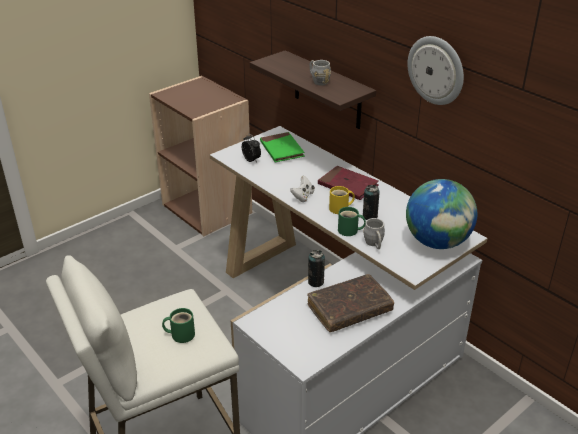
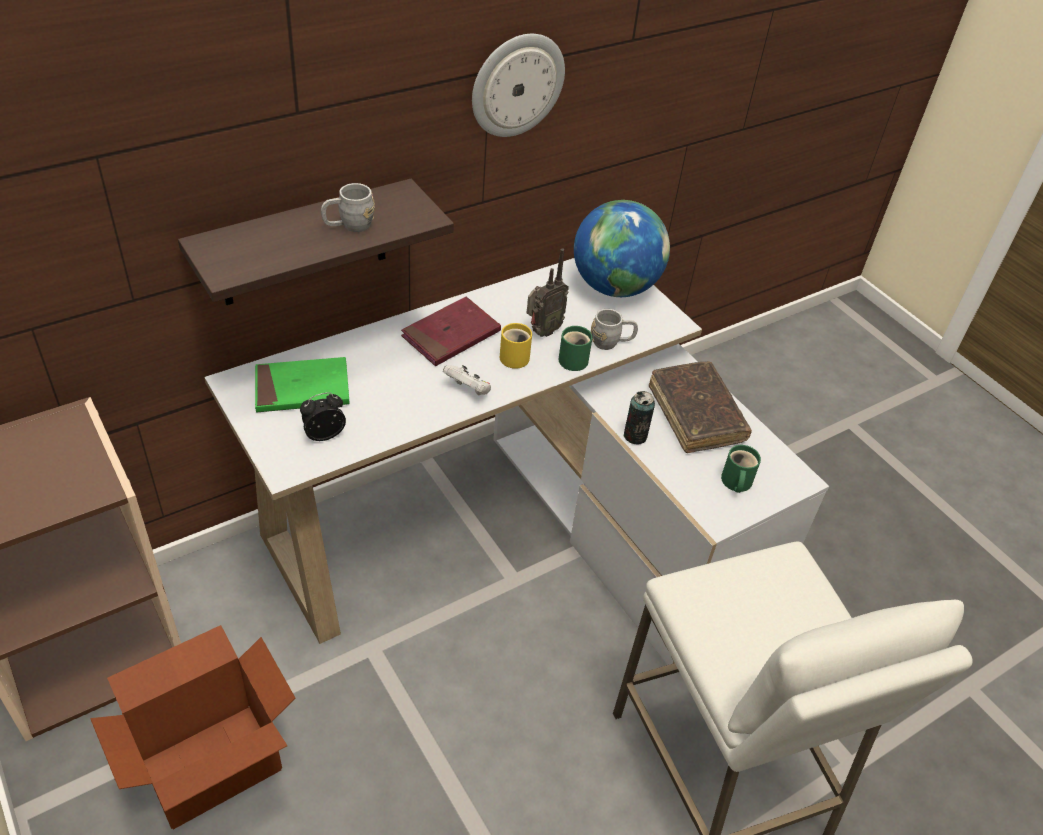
camera: 85 degrees left, 10 degrees up
green mug [162,308,195,343] -> green mug moved to [721,445,761,493]
can [363,185,380,220] -> radio [527,248,569,337]
none -> cardboard box [91,625,295,829]

